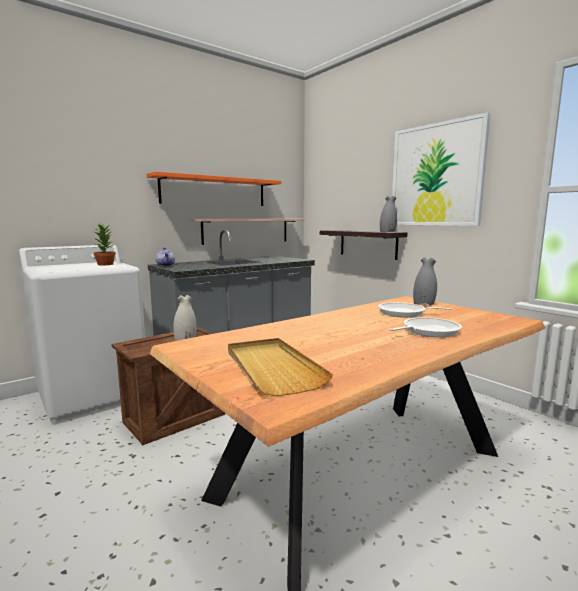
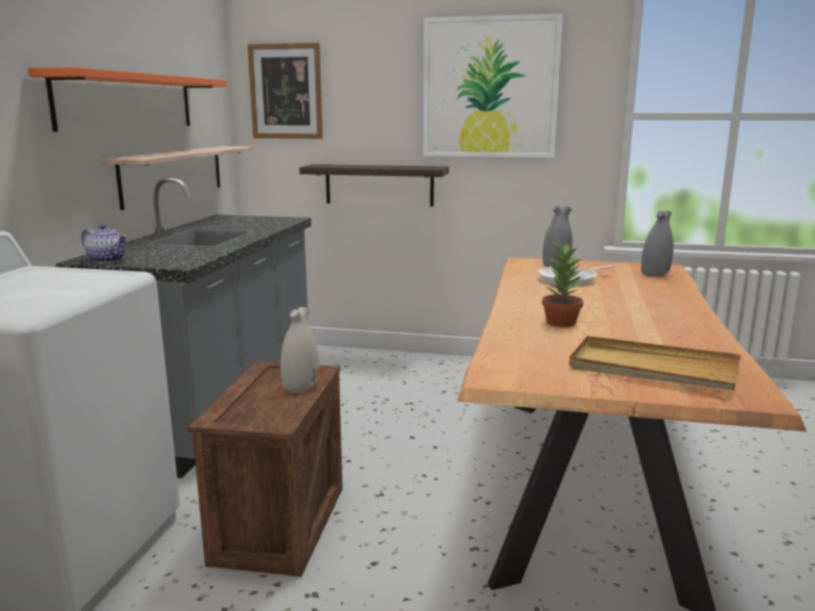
camera: 40 degrees left, 5 degrees up
potted plant [93,223,116,265] -> potted plant moved to [542,241,585,327]
grey vase [380,196,397,232] -> grey vase moved to [641,211,674,277]
frying pan [389,317,462,337] -> none
none -> picture [248,43,323,139]

